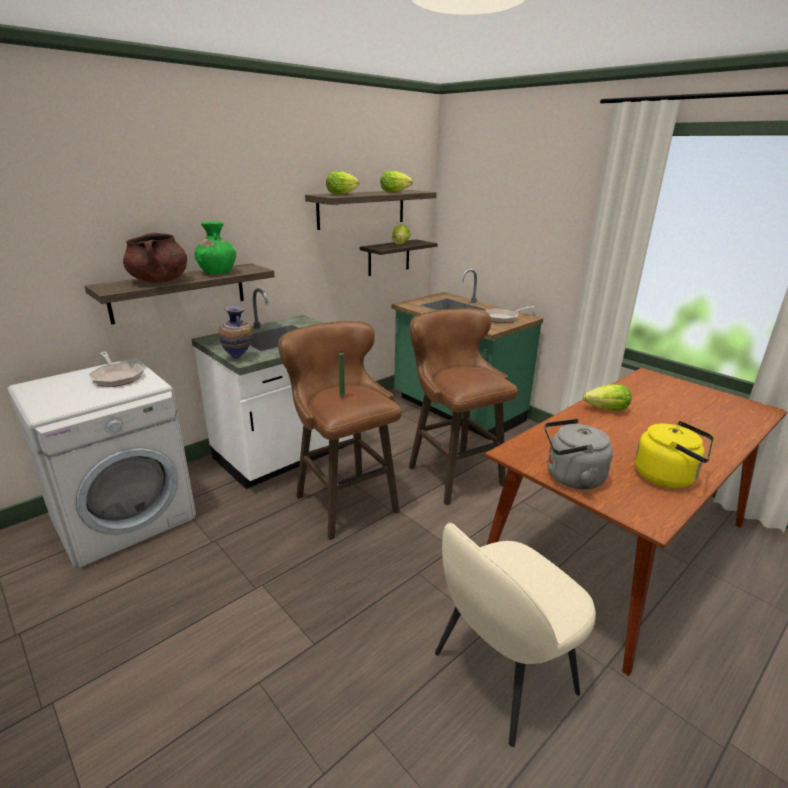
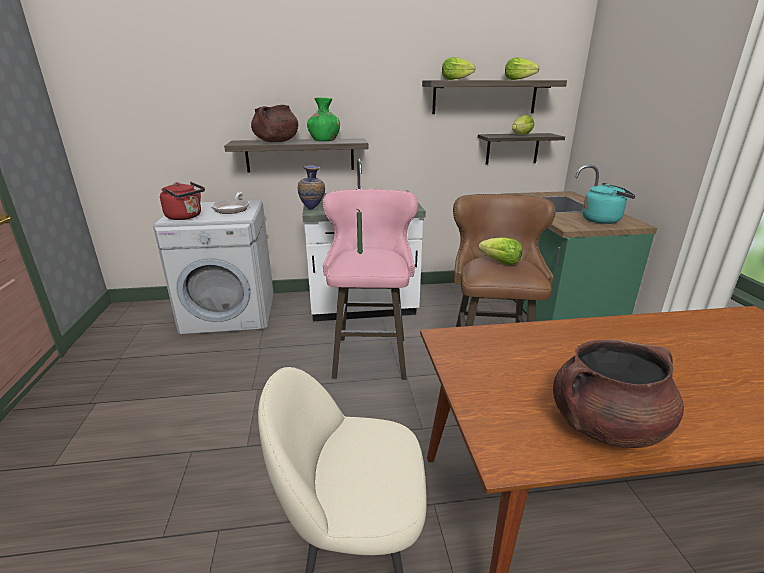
camera: 35 degrees right, 0 degrees up
brown stool [278,321,402,540] -> pink stool [323,189,418,380]
frying pan [485,306,535,323] -> turquoise kettle [582,183,636,224]
grey kettle [545,419,613,489] -> none
lettuce [583,384,632,411] -> lettuce moved to [479,237,522,265]
yellow kettle [635,421,714,488] -> brown cooking pot [553,339,684,448]
none -> red kettle [160,182,205,220]

